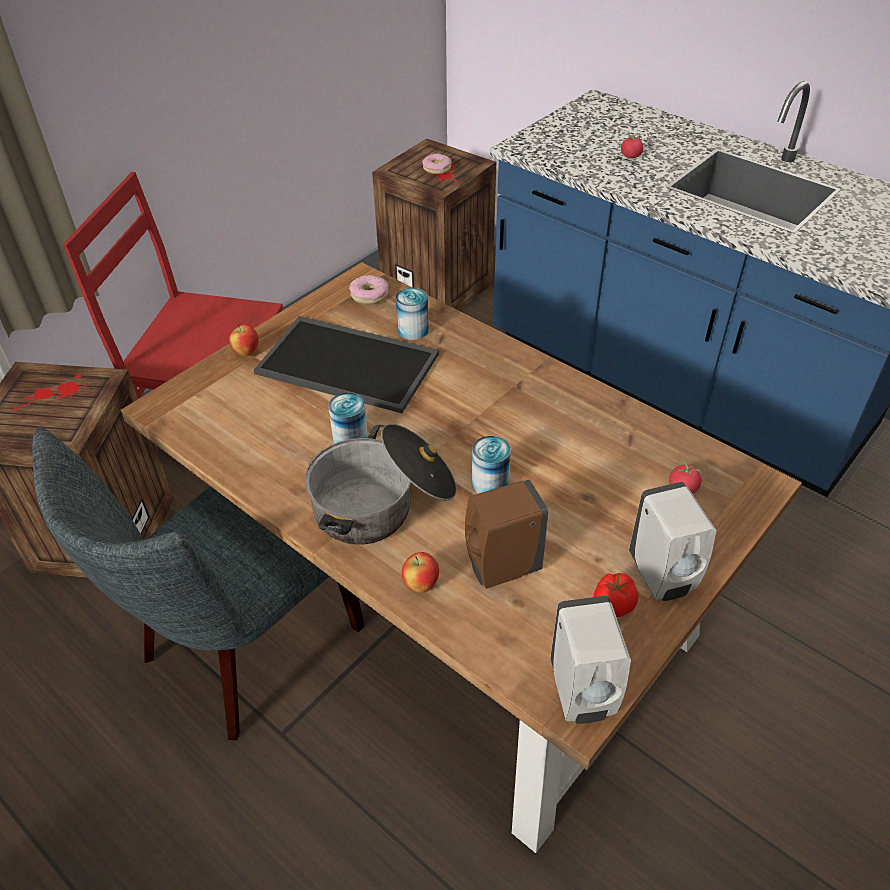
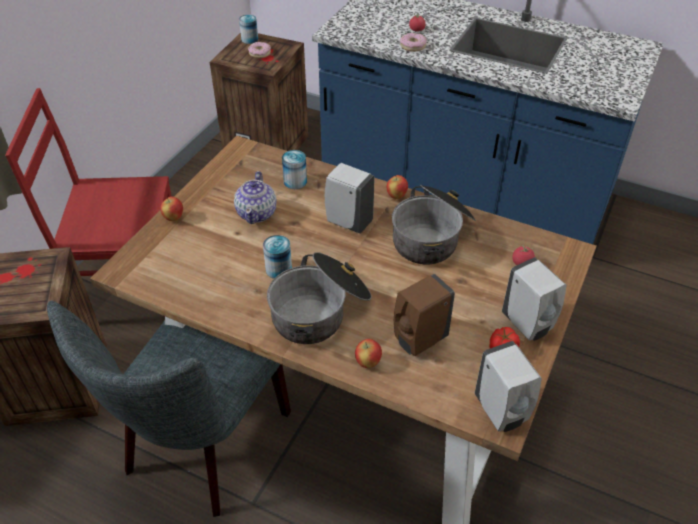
camera: 15 degrees left, 0 degrees up
tray [254,316,439,413] -> teapot [234,171,276,224]
donut [349,275,388,304] -> donut moved to [400,33,427,52]
can [472,436,511,494] -> can moved to [239,15,258,44]
none -> white soap dispenser [325,163,375,234]
none -> apple [387,175,408,199]
none -> cooking pot [392,185,476,264]

